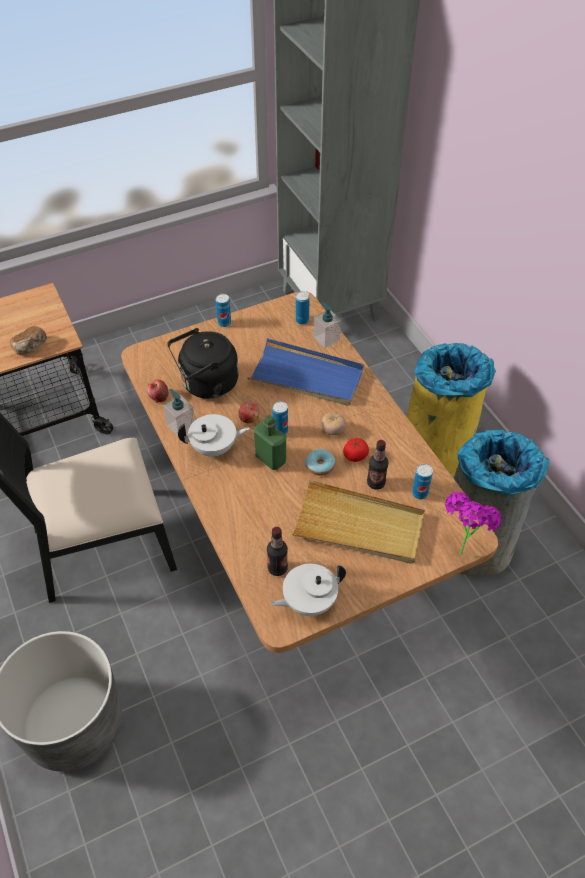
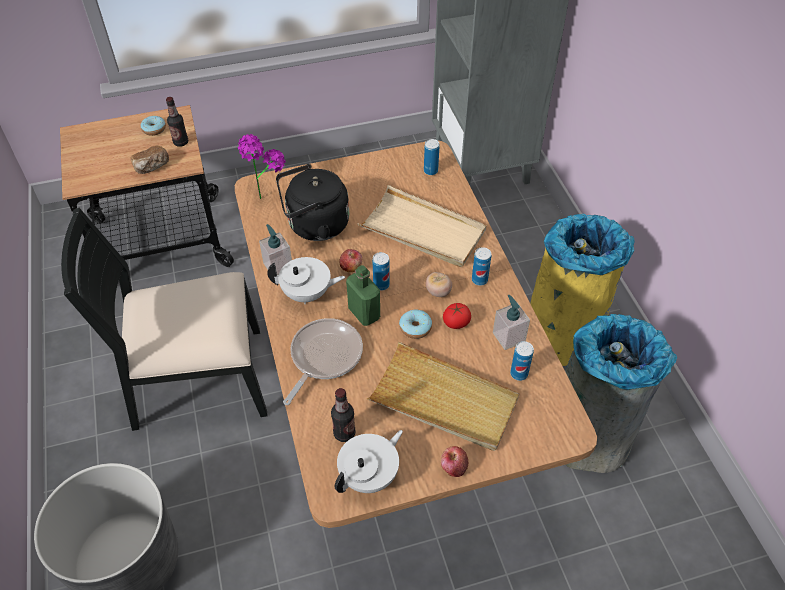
camera: 10 degrees right, 0 degrees up
apple [147,380,168,403] -> apple moved to [441,446,468,477]
can [216,294,231,327] -> can moved to [472,247,491,286]
blue tray [248,338,364,406] -> beige tray [358,185,486,267]
white teapot [270,564,346,616] -> white teapot turned 150 degrees clockwise [335,430,403,493]
soap dispenser [313,302,341,349] -> soap dispenser moved to [493,295,530,350]
bottle [367,440,388,490] -> bottle moved to [166,97,188,147]
potted plant [445,492,502,555] -> potted plant moved to [238,134,286,199]
none -> donut [140,115,166,136]
none -> frying pan [283,318,363,405]

